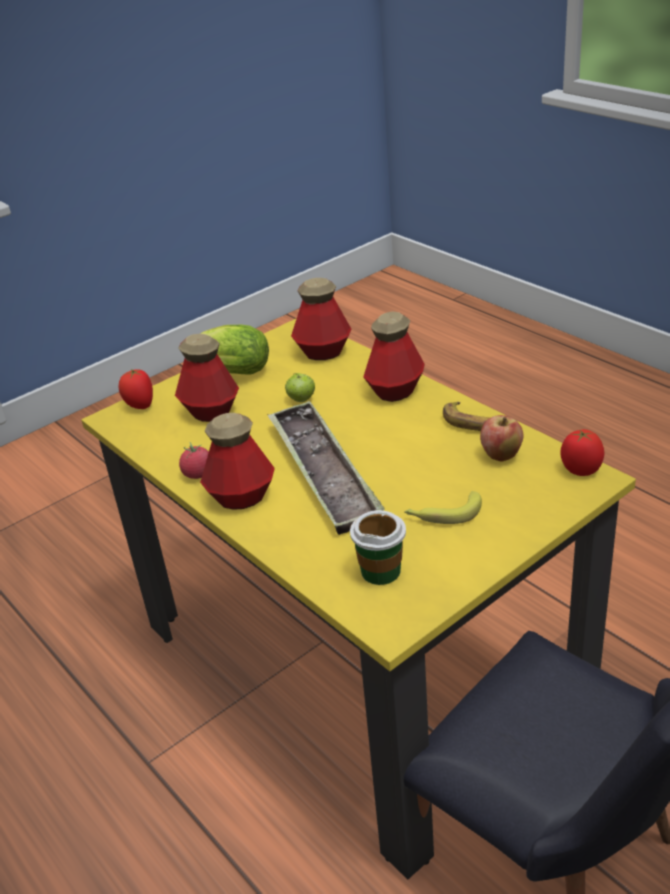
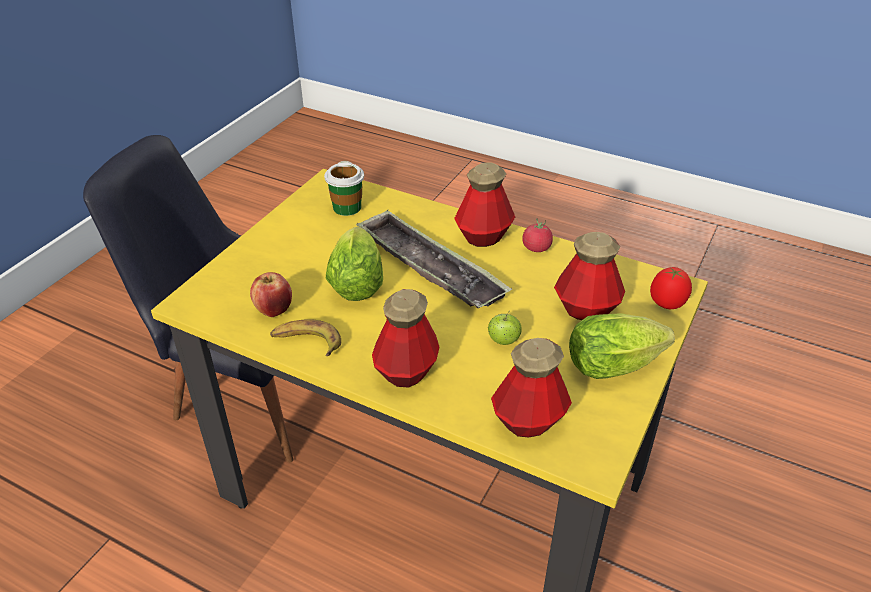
camera: 155 degrees right, 5 degrees up
banana [404,491,482,524] -> none
tomato [560,429,605,476] -> none
none -> lettuce [326,227,383,301]

